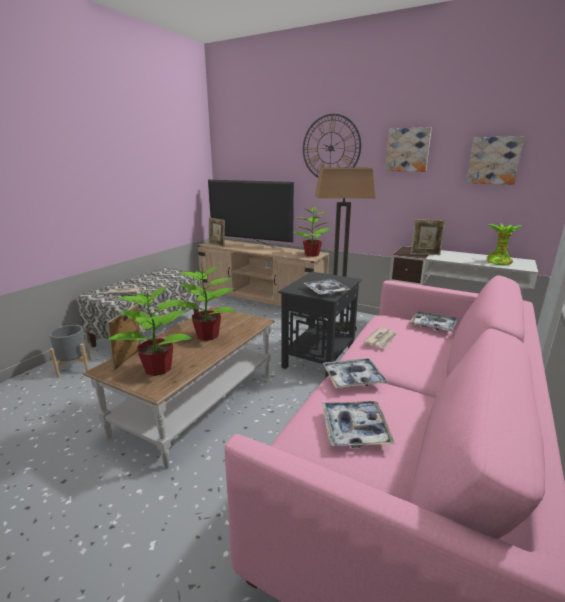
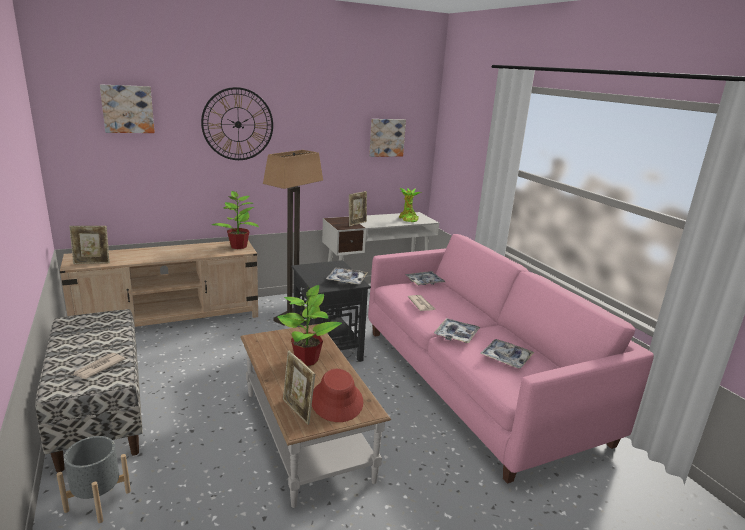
camera: 55 degrees left, 0 degrees up
potted plant [107,284,192,376] -> red hat [312,369,363,422]
television [208,180,294,248] -> none
picture [385,127,432,172] -> picture moved to [100,84,155,133]

